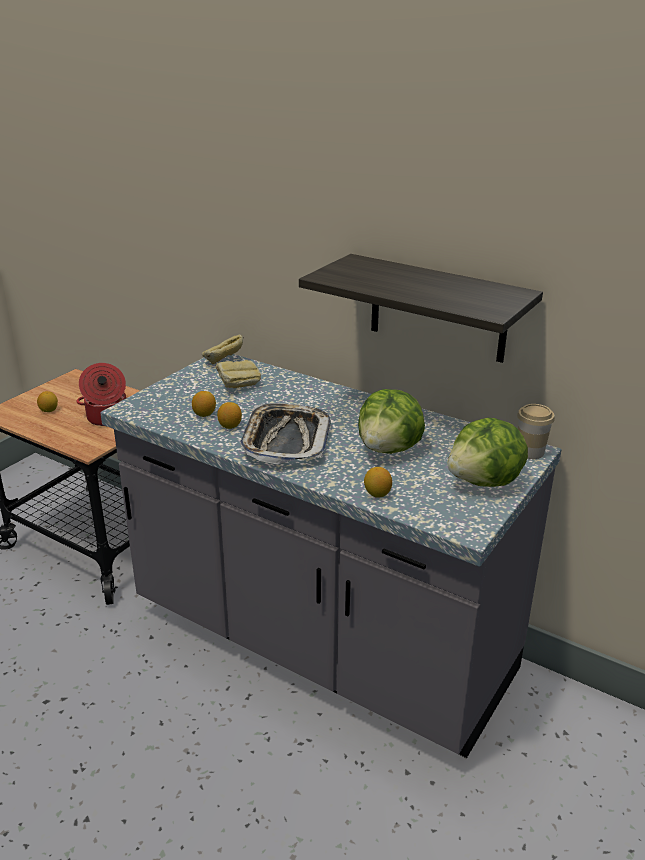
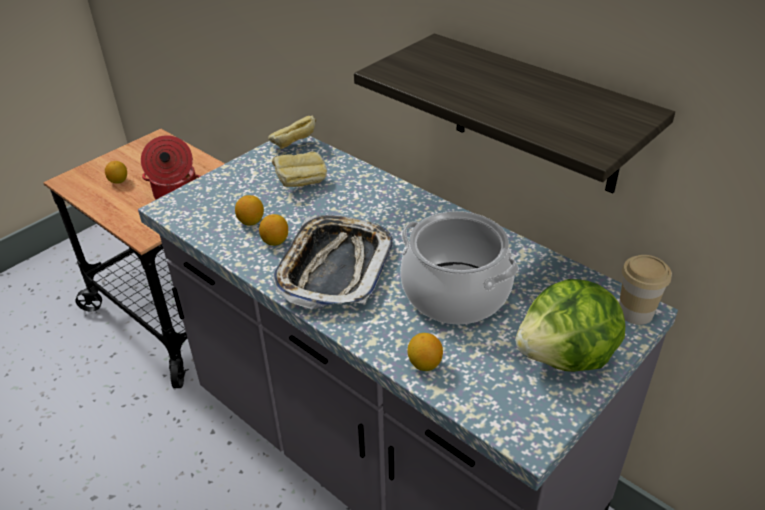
camera: 10 degrees right, 10 degrees up
lettuce [358,389,425,454] -> cooking pot [400,211,519,324]

